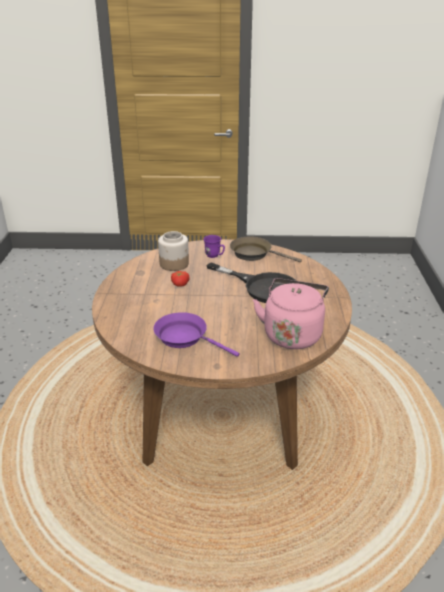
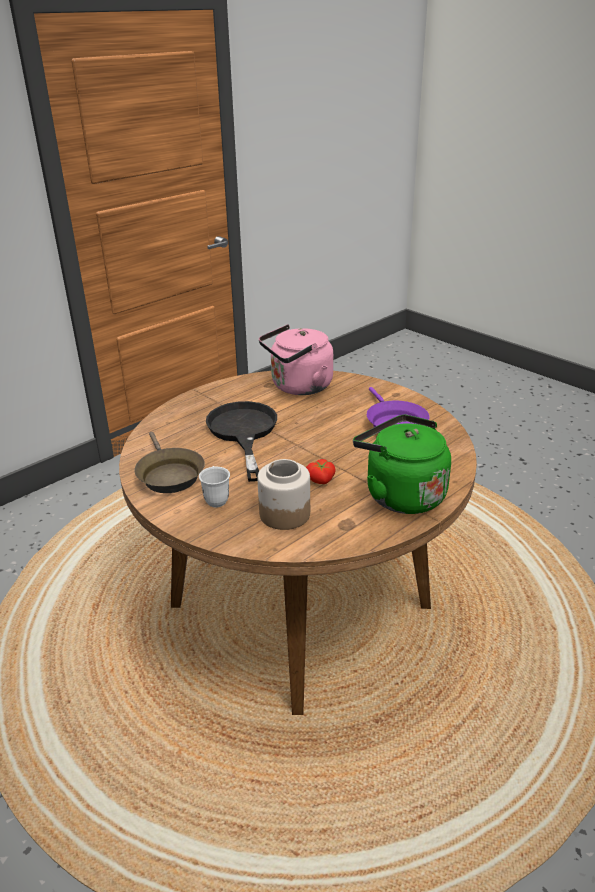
camera: 135 degrees left, 0 degrees up
purple mug [204,235,225,258] -> white mug [199,466,230,507]
none -> green kettle [353,415,451,514]

